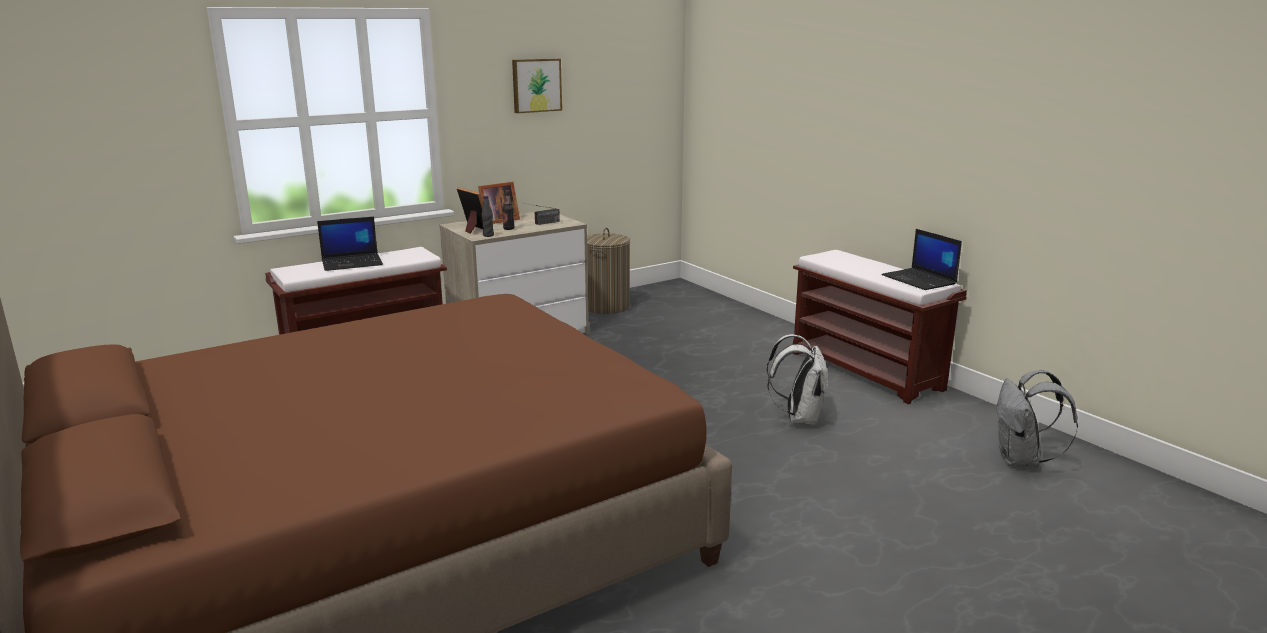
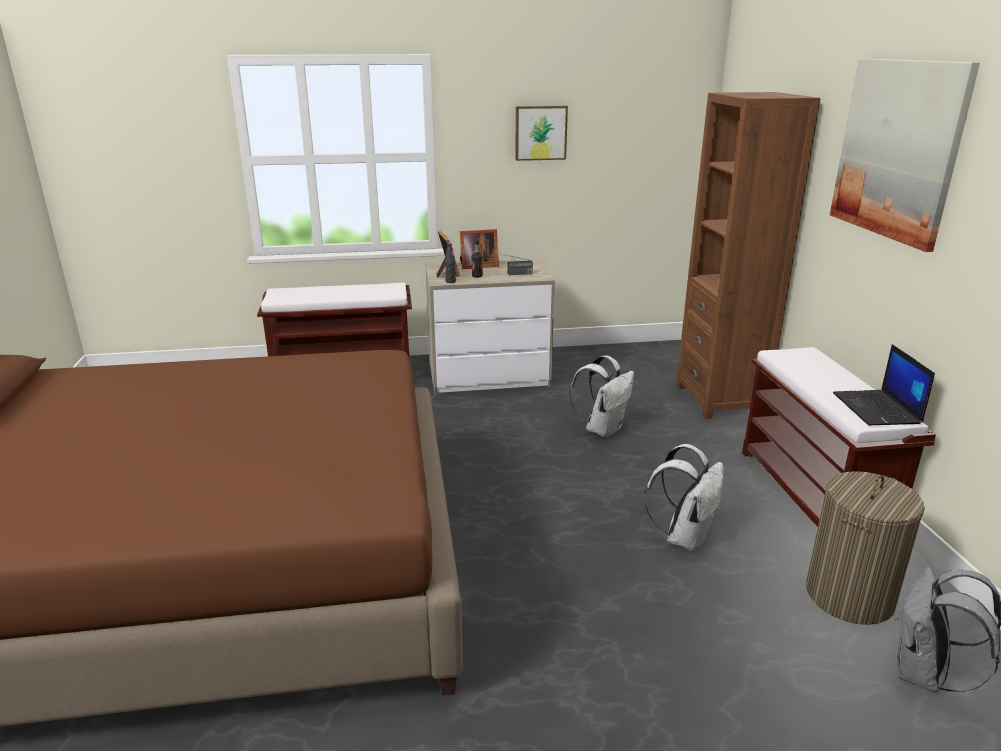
camera: 25 degrees right, 5 degrees up
laptop [317,217,383,271] -> none
laundry basket [587,228,630,314] -> laundry basket moved to [806,471,925,625]
none -> white backpack [569,355,634,438]
none -> brown bookcase [676,92,821,419]
none -> picture [830,59,980,252]

